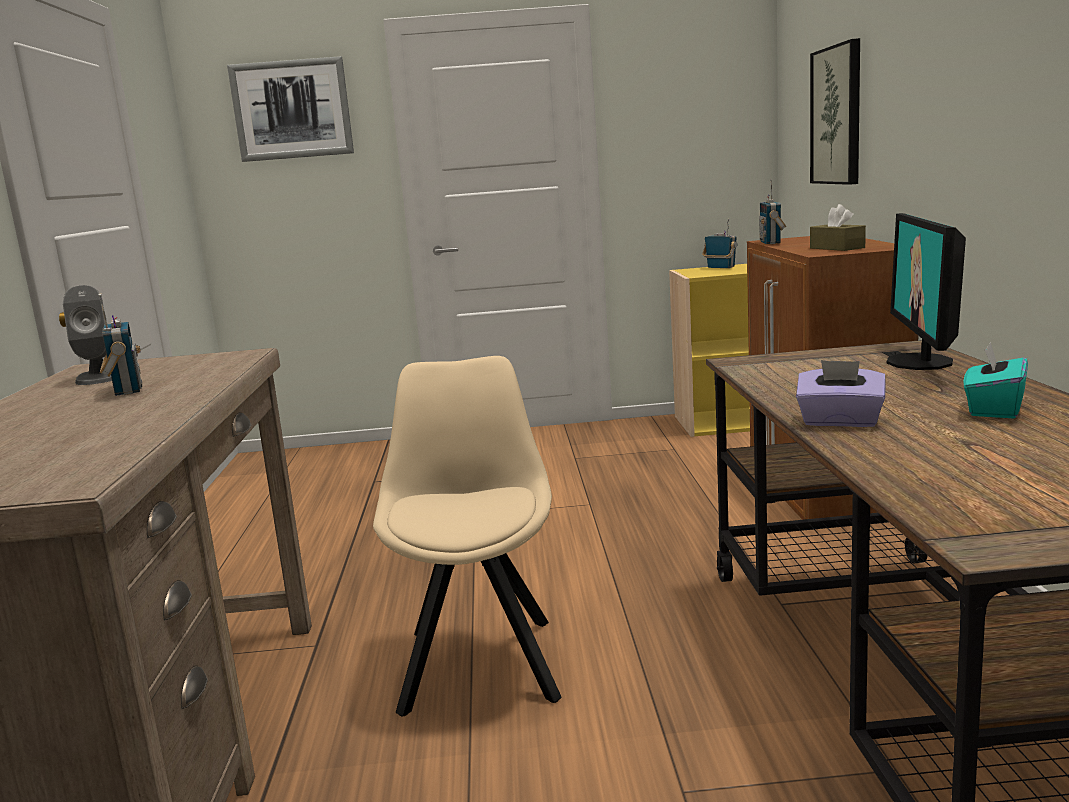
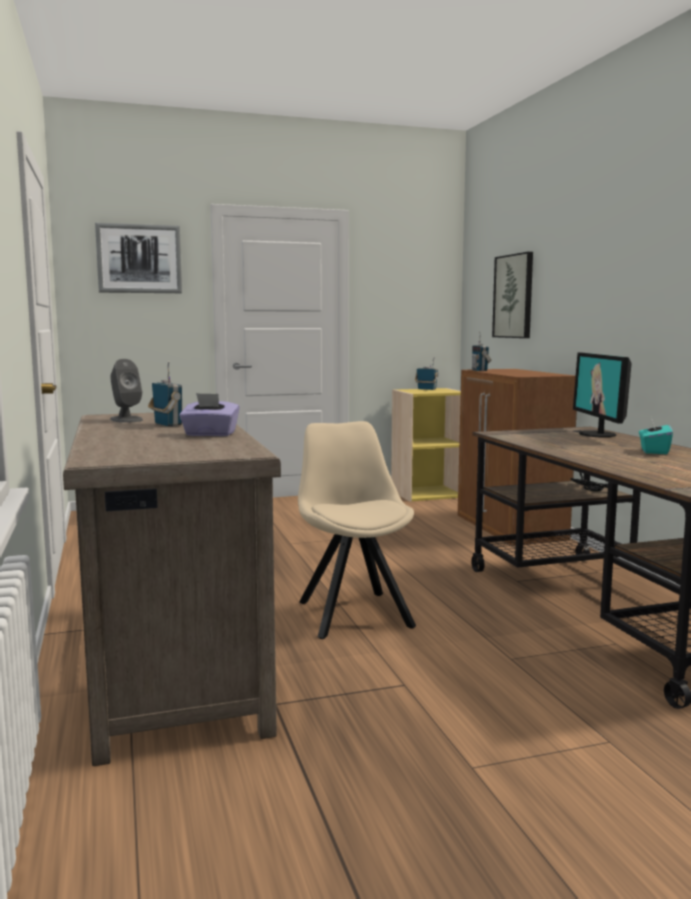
camera: 15 degrees left, 5 degrees down
purple tissue box [796,360,886,427] -> purple tissue box moved to [179,393,240,436]
brown tissue box [810,204,866,251] -> none

